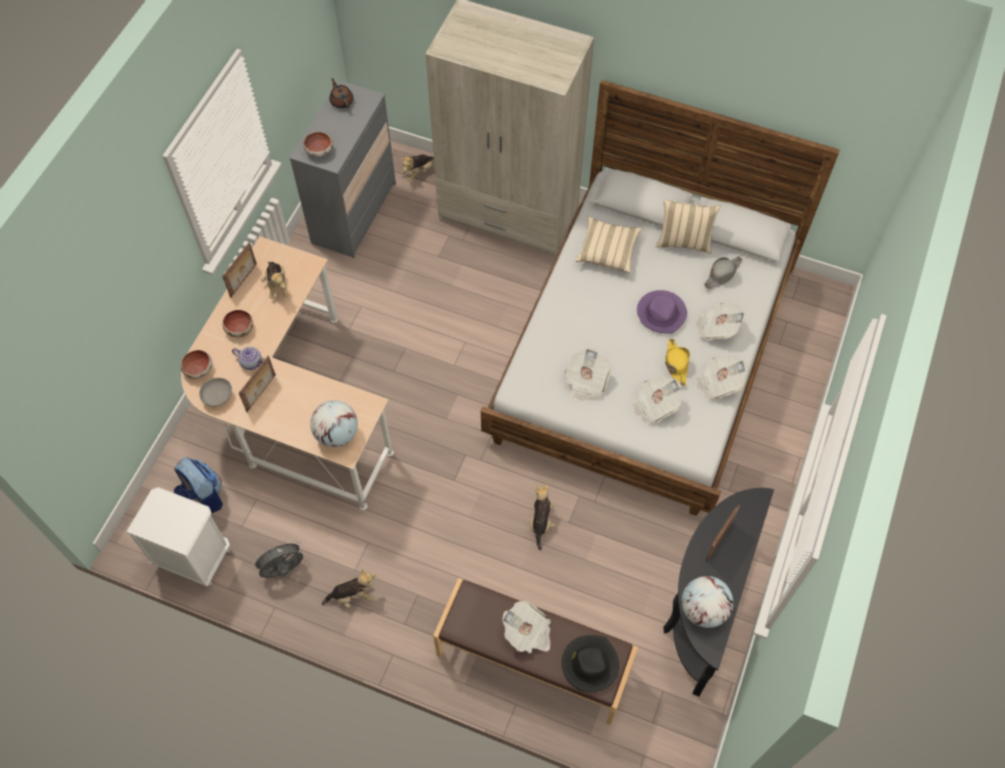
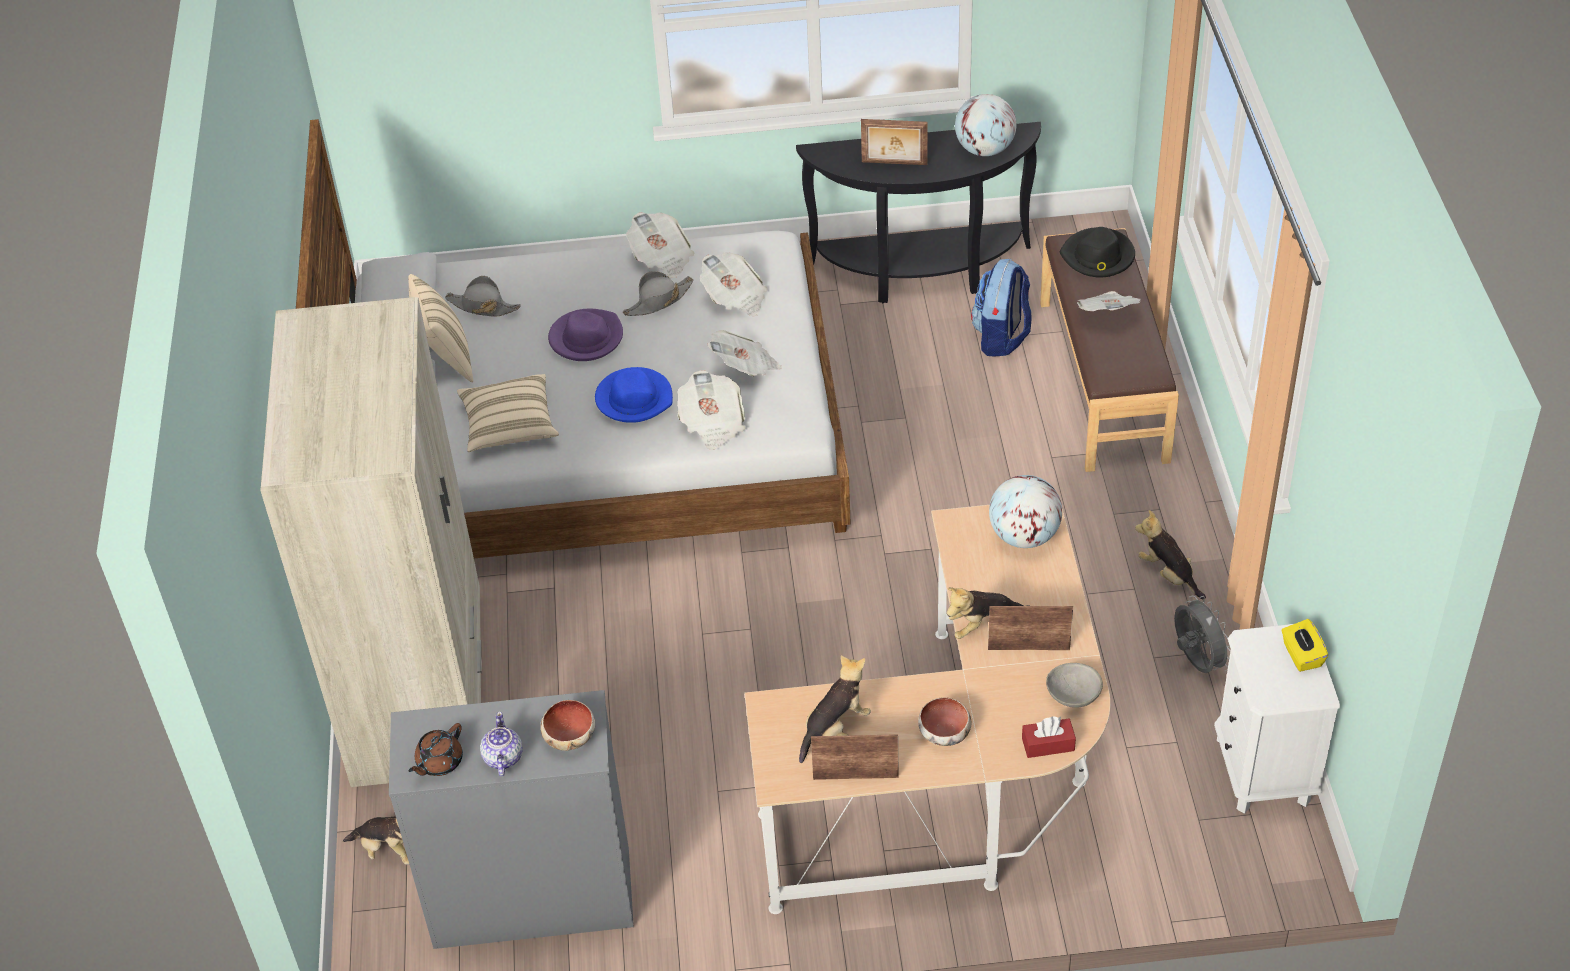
camera: 115 degrees left, 15 degrees down
backpack [174,457,223,514] -> backpack moved to [971,259,1031,357]
bowl [181,350,212,379] -> red tissue box [1022,716,1076,758]
teapot [232,347,265,370] -> teapot moved to [480,712,523,777]
grey fan [251,540,303,578] -> grey fan turned 150 degrees counterclockwise [1174,596,1231,673]
plush toy [530,484,555,550] -> plush toy moved to [947,587,1029,639]
yellow hat [665,339,690,386] -> grey hat [623,271,693,316]
newspaper [695,303,745,340] -> newspaper moved to [677,370,745,450]
none -> blue hat [595,367,673,423]
none -> yellow tissue box [1281,619,1328,672]

